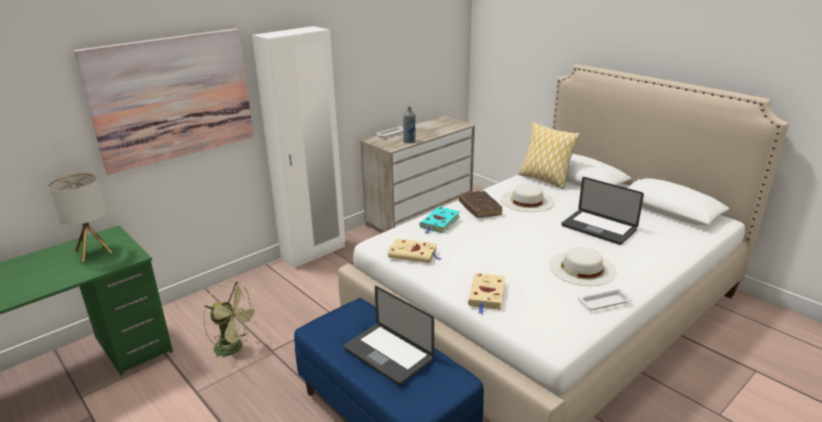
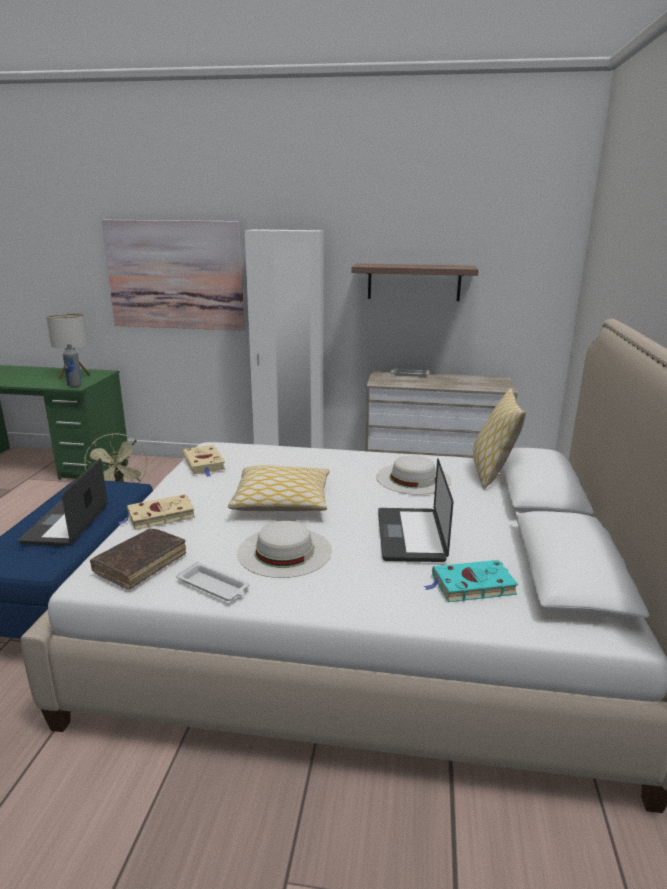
camera: 50 degrees right, 5 degrees down
grey bottle [403,107,415,143] -> grey bottle moved to [63,344,82,387]
turquoise book [420,207,460,234] -> turquoise book moved to [424,560,518,602]
brown book [459,191,502,218] -> brown book moved to [90,529,186,589]
none -> pillow [228,465,329,511]
none -> shelf [351,263,479,301]

